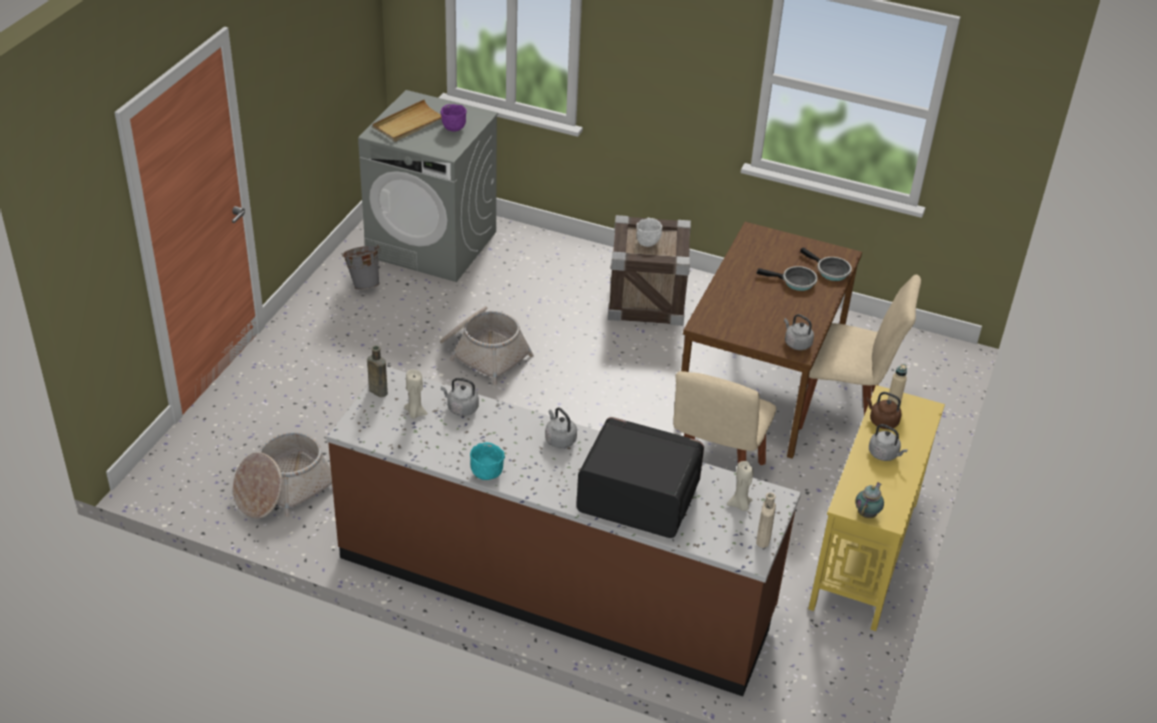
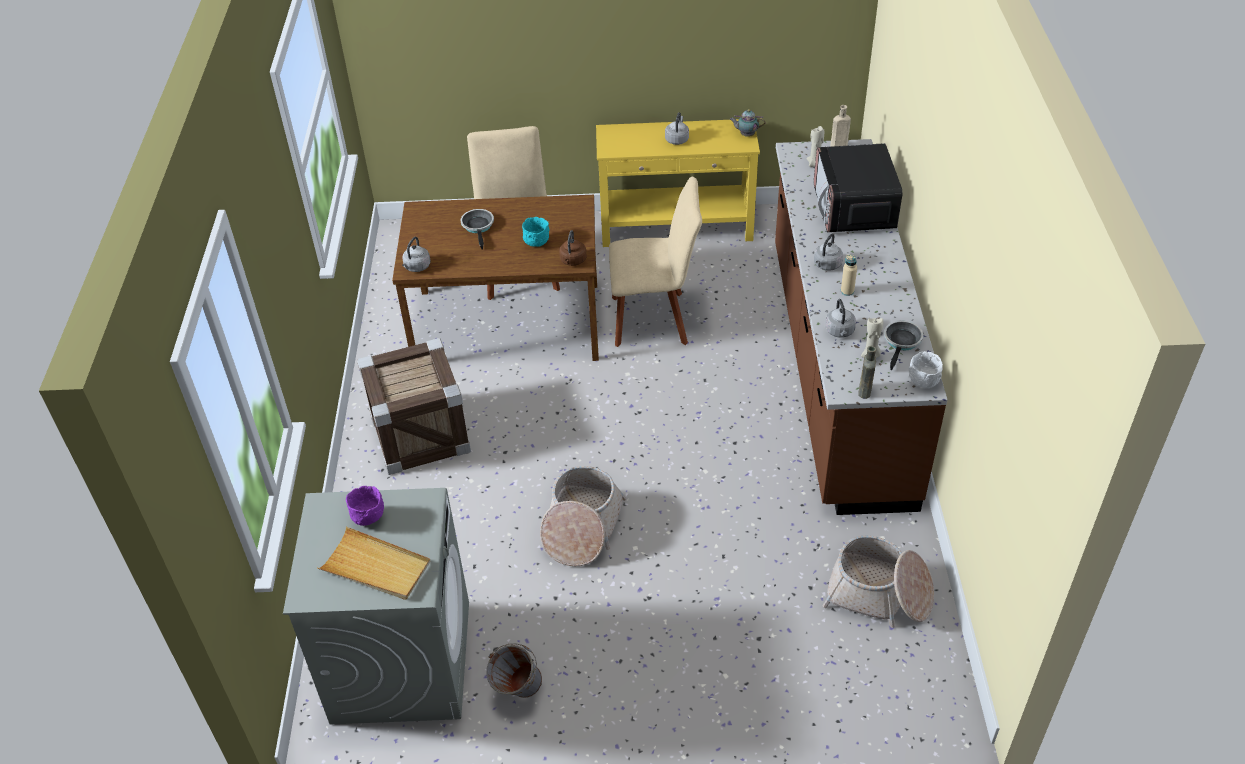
camera: 110 degrees left, 5 degrees up
turquoise bowl [470,442,505,480] -> turquoise bowl moved to [522,217,550,247]
white bowl [636,218,662,247] -> white bowl moved to [909,351,943,388]
grey kettle [784,314,814,350] -> grey kettle moved to [402,237,430,272]
frying pan [800,247,852,281] -> frying pan moved to [884,320,924,371]
brown kettle [866,392,902,429] -> brown kettle moved to [559,230,586,266]
beige bottle [887,364,907,405] -> beige bottle moved to [841,255,857,296]

